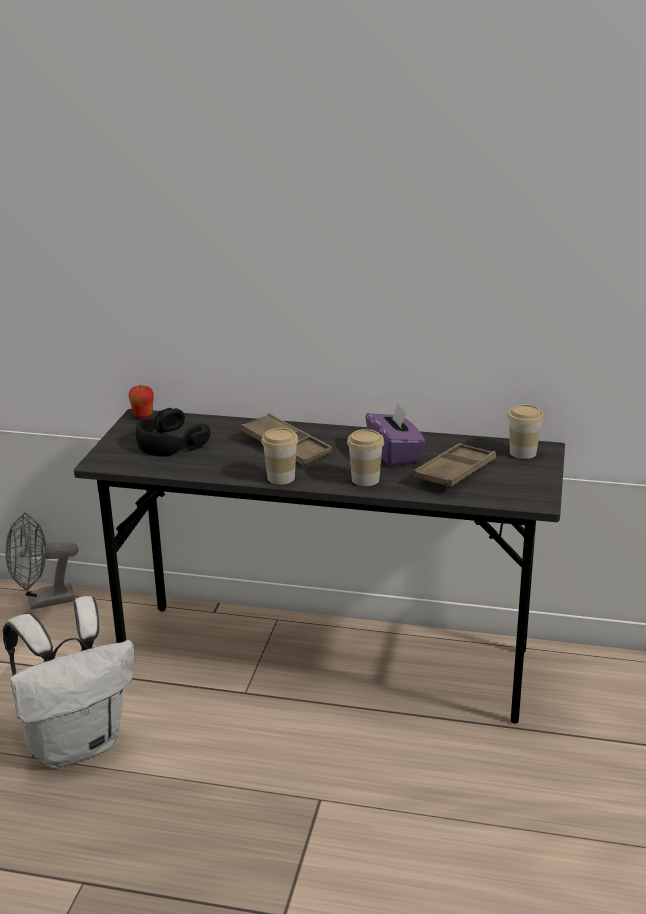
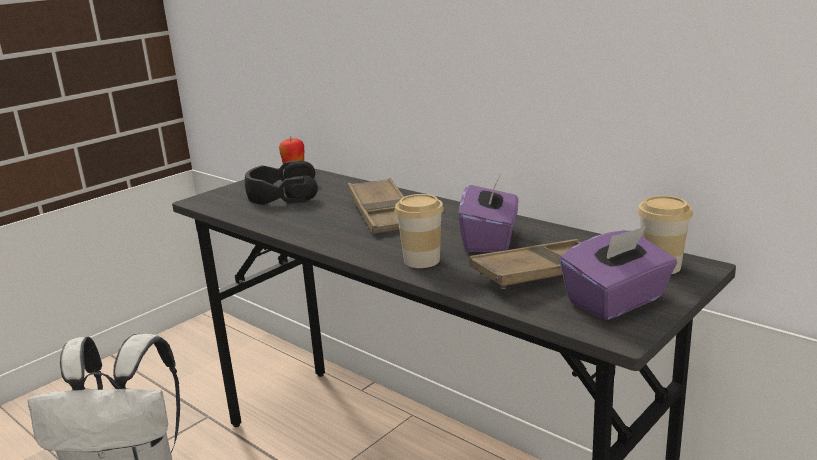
camera: 30 degrees right, 5 degrees down
grey fan [6,512,78,610] -> none
cup [261,428,298,485] -> none
none -> purple tissue box [560,226,677,320]

